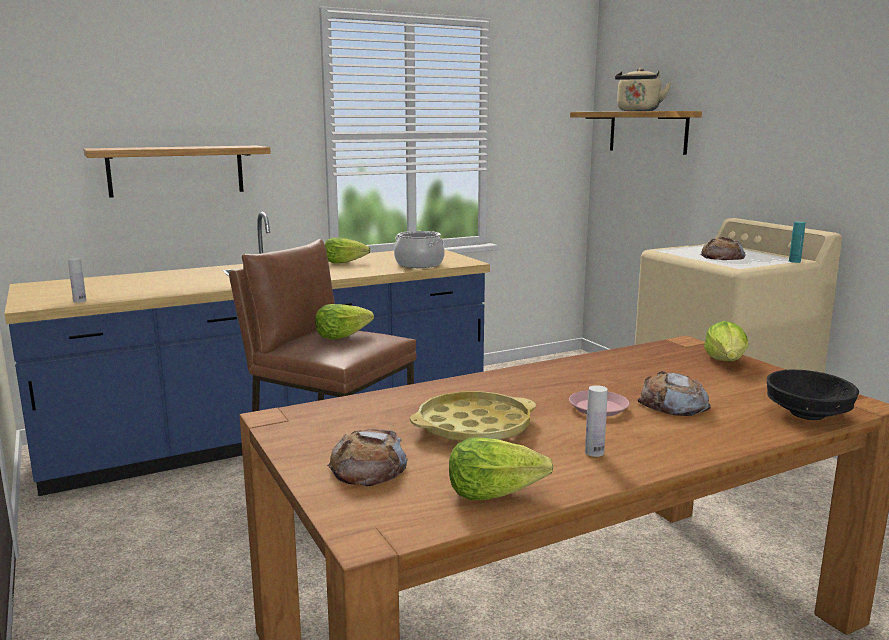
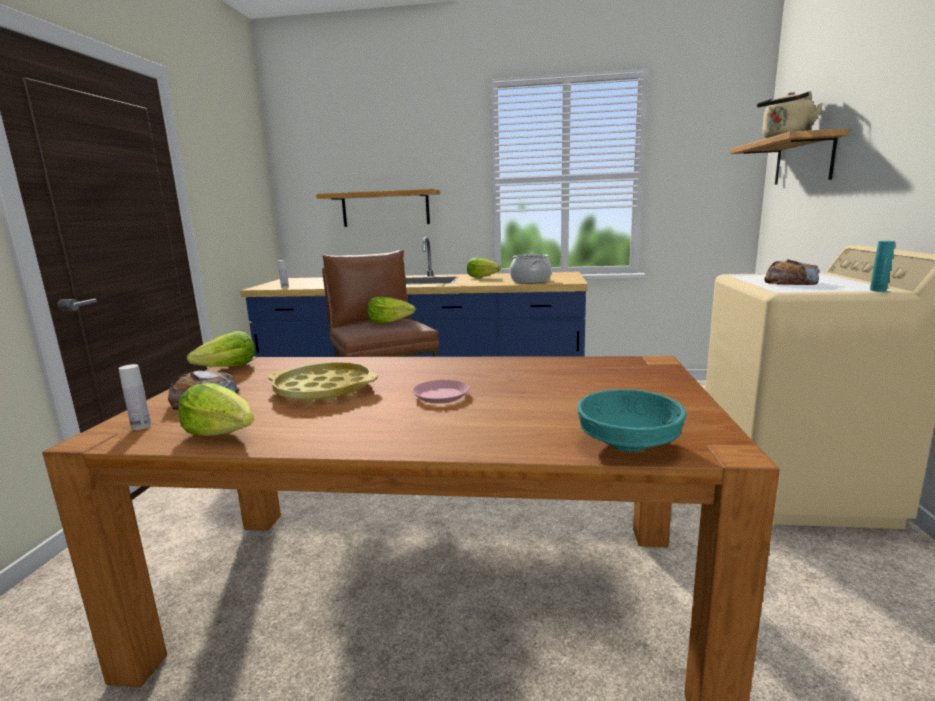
camera: 35 degrees right, 0 degrees up
white bottle [585,385,608,457] -> white bottle moved to [119,364,151,430]
bread [638,371,711,416] -> none
lettuce [704,321,748,361] -> lettuce moved to [187,331,255,367]
black bowl [767,369,859,420] -> turquoise bowl [577,389,687,452]

